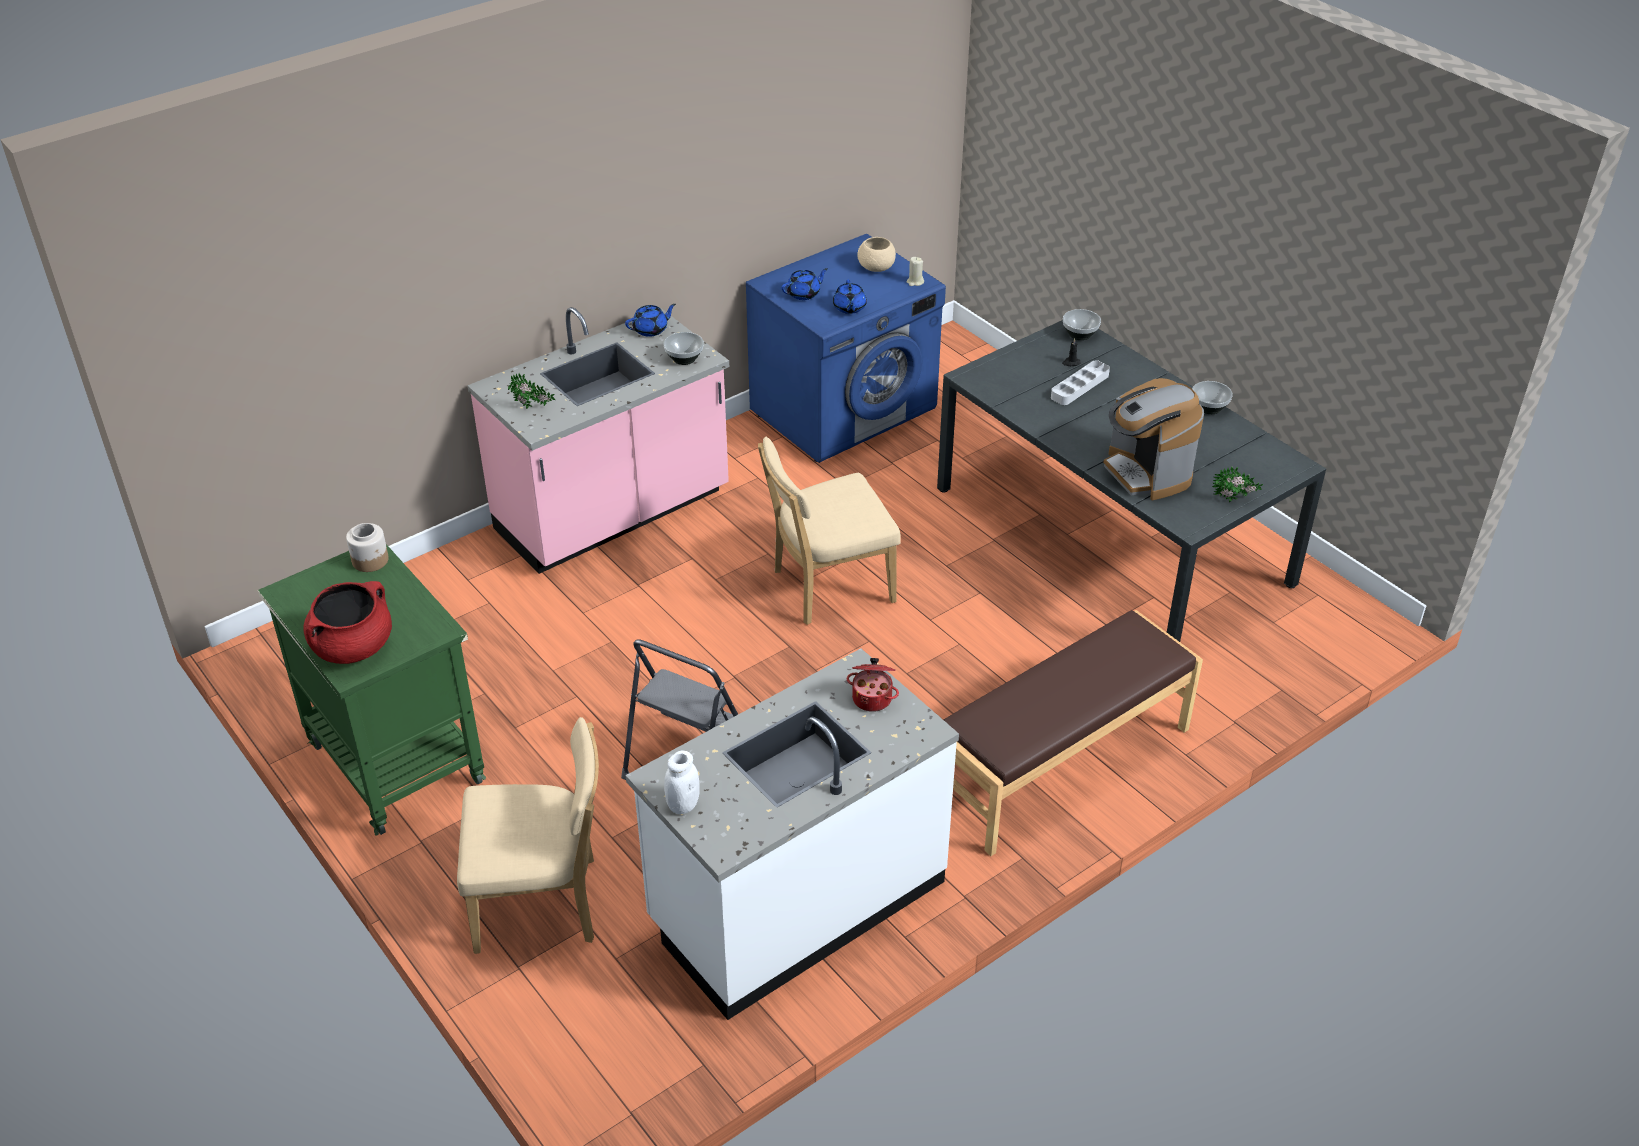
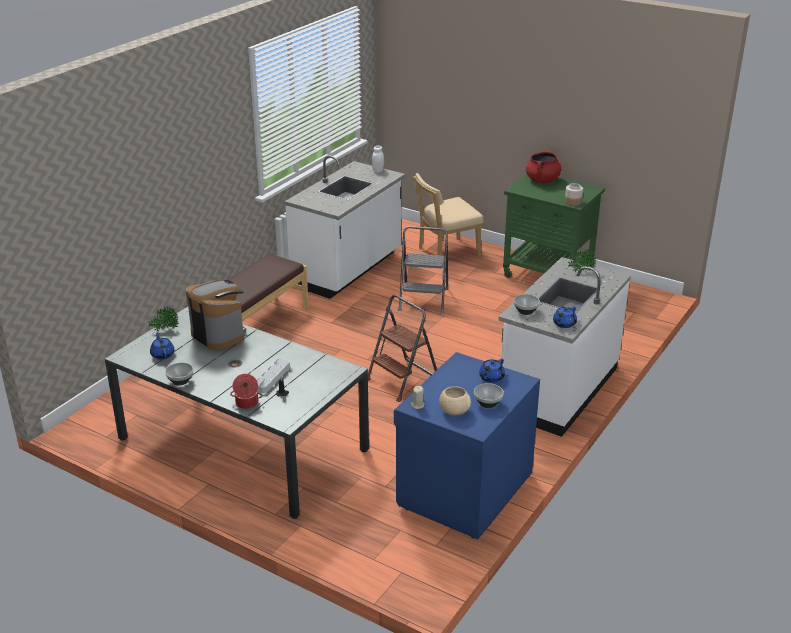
camera: 160 degrees right, 10 degrees down
pink counter [467,307,729,574] -> white counter [498,257,631,437]
beige chair [758,437,901,625] -> brown step ladder [368,295,437,402]
blue teapot [833,280,867,314] -> blue teapot moved to [150,333,175,359]
cooking pot [847,658,899,712] -> cooking pot moved to [230,374,262,409]
bowl [1063,309,1101,340] -> bowl moved to [474,383,504,408]

